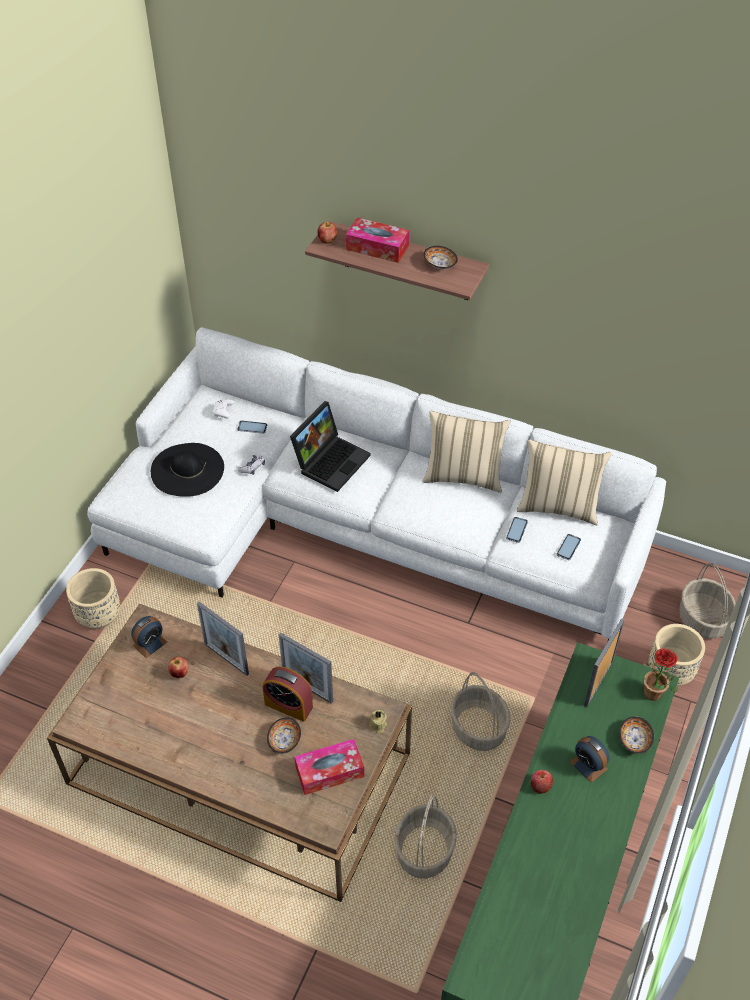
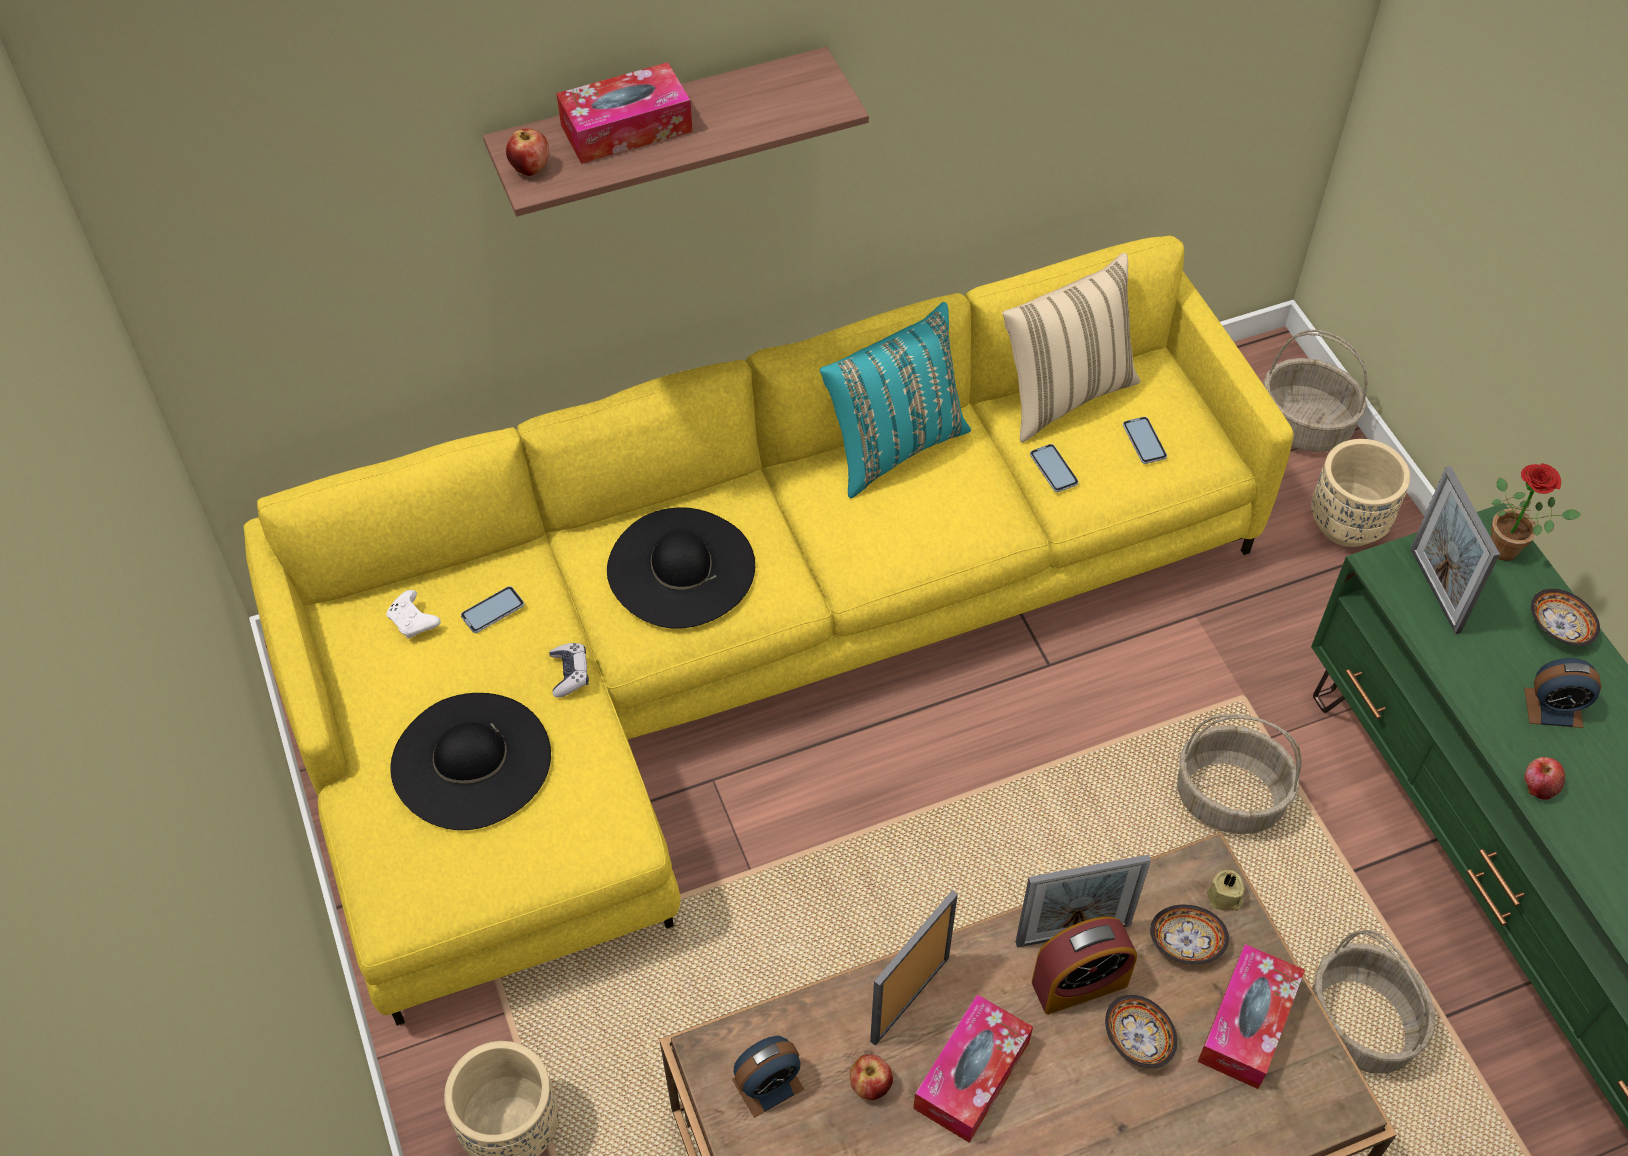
camera: 45 degrees left, 5 degrees up
white sofa [87,327,666,640] -> yellow sofa [243,235,1294,1026]
alarm clock [131,616,167,658] -> alarm clock turned 60 degrees clockwise [732,1036,804,1118]
picture frame [197,602,249,676] -> picture frame turned 135 degrees clockwise [870,890,958,1045]
laptop [290,401,371,492] -> black hat [607,507,755,629]
beige pillow [423,411,510,493] -> turquoise pillow [820,302,971,498]
bowl [424,246,458,269] -> bowl moved to [1150,905,1229,964]
none -> tissue box [913,994,1033,1143]

